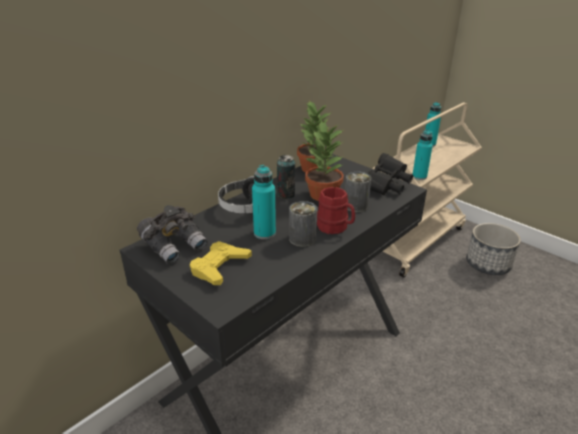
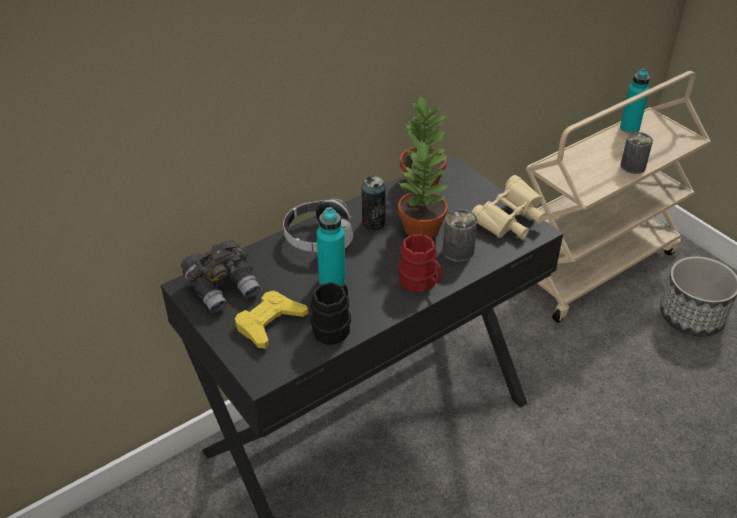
camera: 10 degrees right, 10 degrees up
can [289,201,317,247] -> can moved to [621,132,653,174]
black binoculars [367,153,413,195] -> beige binoculars [471,175,546,239]
turquoise bottle [413,130,433,180] -> none
none -> black mug [310,282,351,345]

